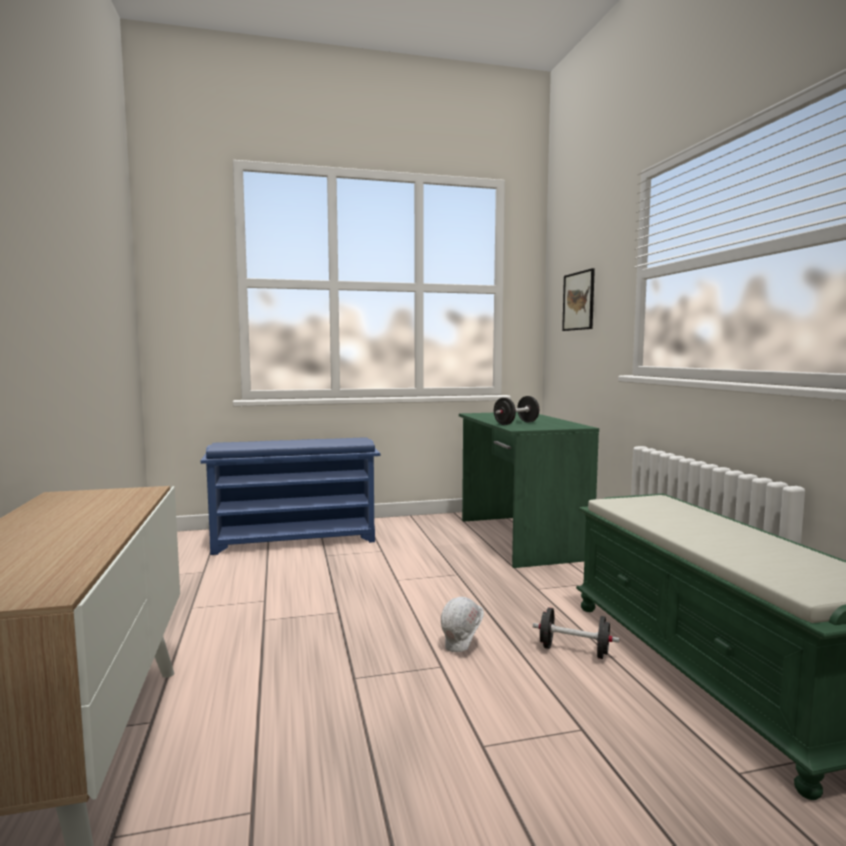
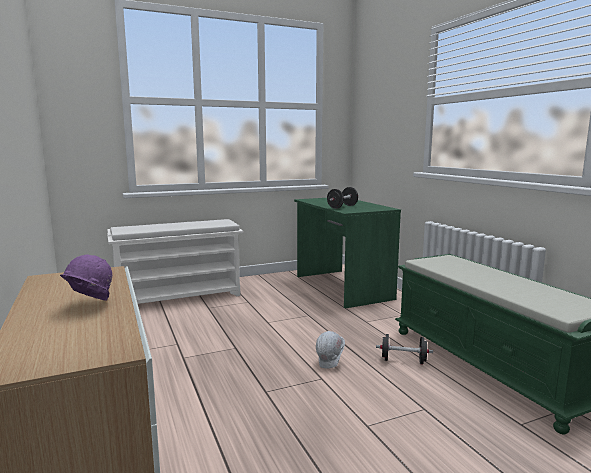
camera: 10 degrees left, 5 degrees up
blue shoe rack [201,437,380,555] -> white shoe rack [107,219,244,304]
picture [562,268,595,331] -> none
none -> purple hard hat [60,254,112,301]

